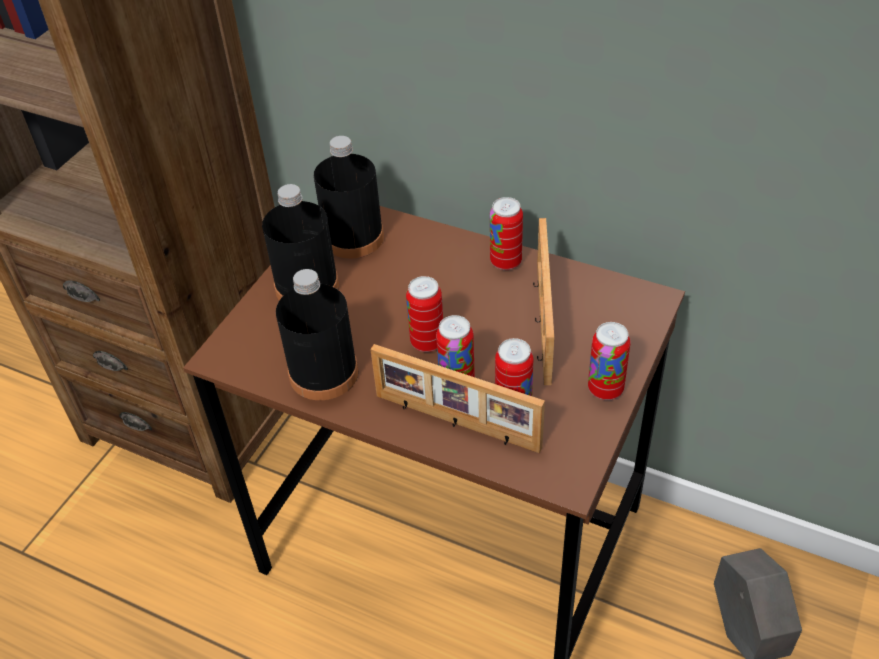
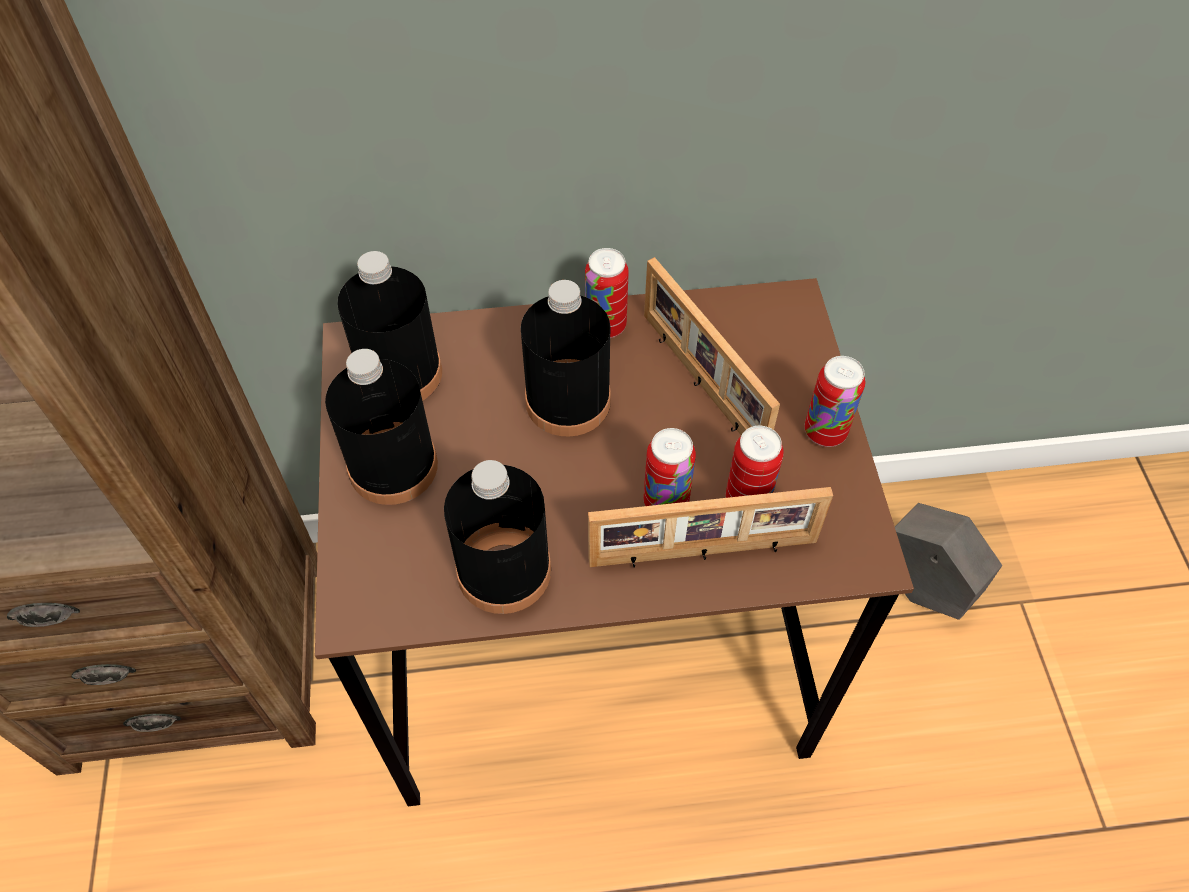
camera: 35 degrees left, 10 degrees up
can [406,276,443,352] -> none
none -> black bottle [521,280,611,437]

